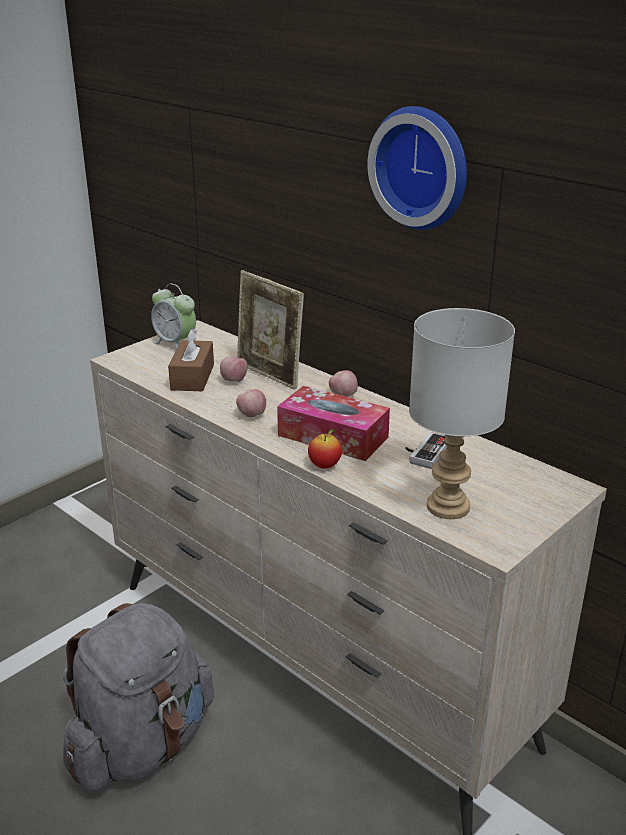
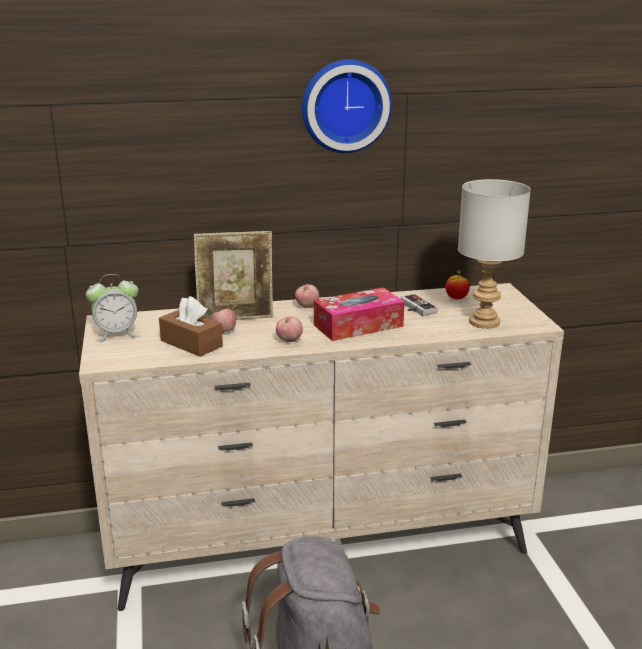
camera: 55 degrees left, 5 degrees down
apple [308,429,342,469] -> apple moved to [445,270,470,299]

